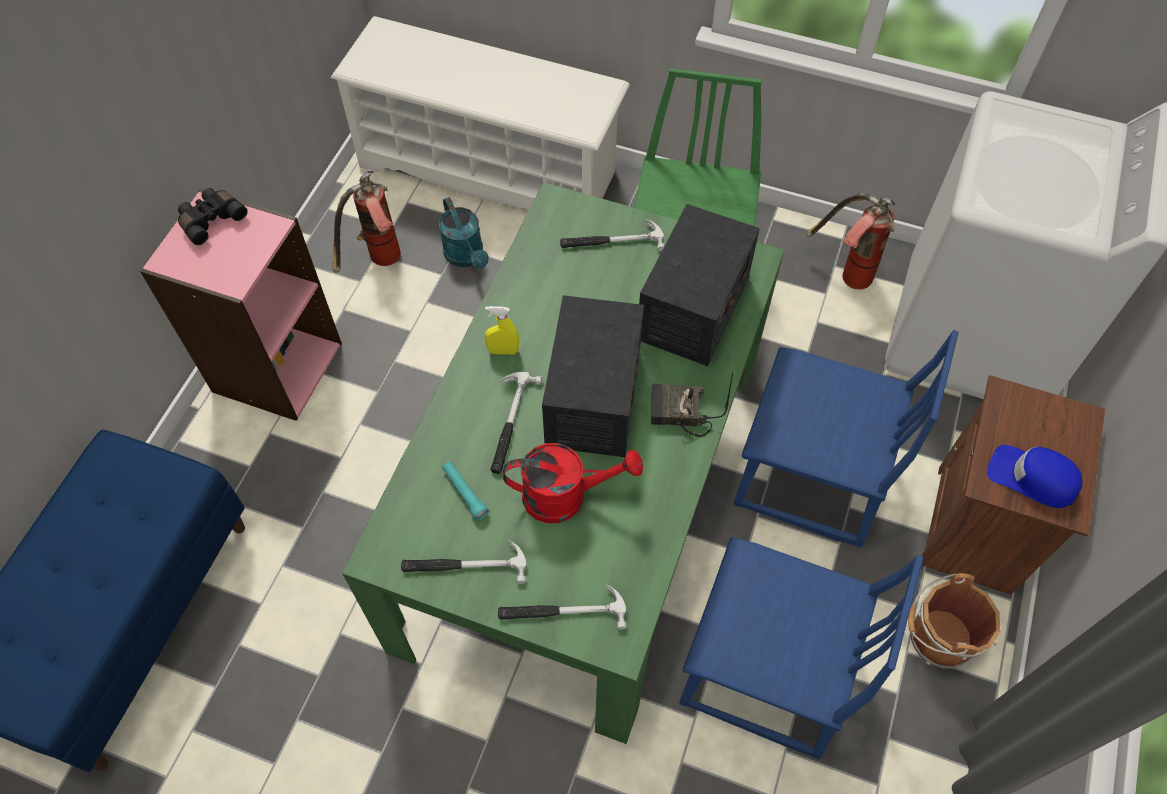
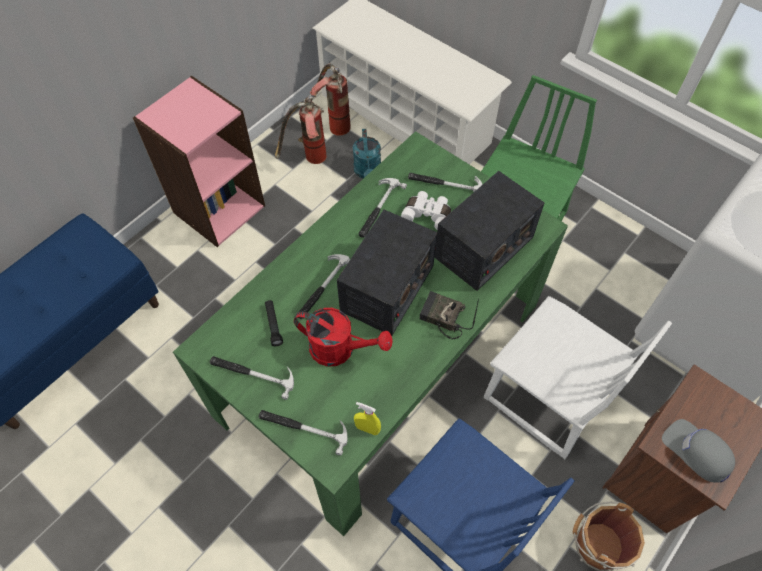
camera: 20 degrees right, 0 degrees up
black binoculars [178,188,248,245] -> none
turquoise flashlight [442,461,489,520] -> black flashlight [265,300,283,346]
yellow spray bottle [485,306,519,354] -> yellow spray bottle moved to [354,402,381,435]
blue chair [733,330,959,548] -> white chair [484,296,672,459]
fire extinguisher [807,193,895,290] -> fire extinguisher moved to [310,63,351,136]
blue cap [987,445,1083,508] -> grey cap [662,419,735,483]
none -> hammer [358,178,407,238]
none -> white binoculars [401,191,451,230]

